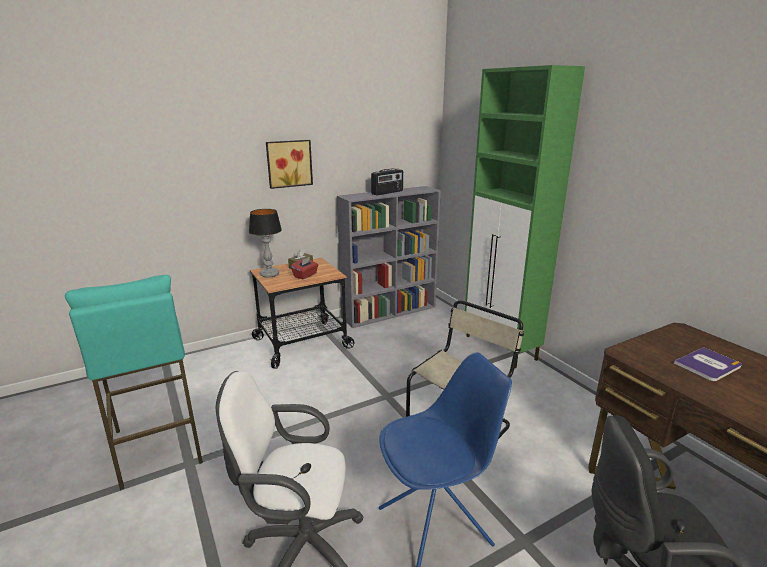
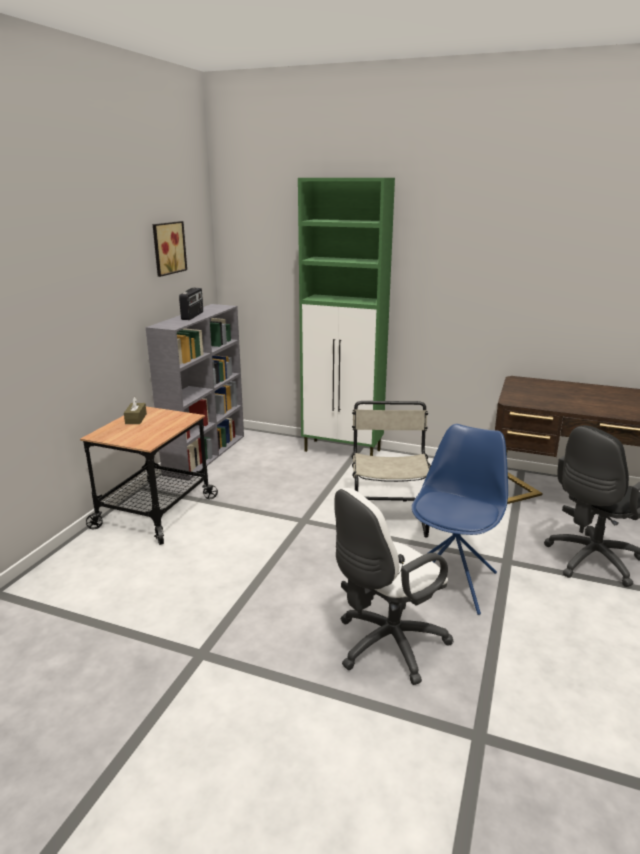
camera: 40 degrees left, 0 degrees up
turquoise stool [65,275,203,490] -> none
table lamp [249,209,282,278] -> none
picture [266,140,313,189] -> picture moved to [153,221,187,277]
red tissue box [291,257,318,279] -> none
book [674,347,742,381] -> none

